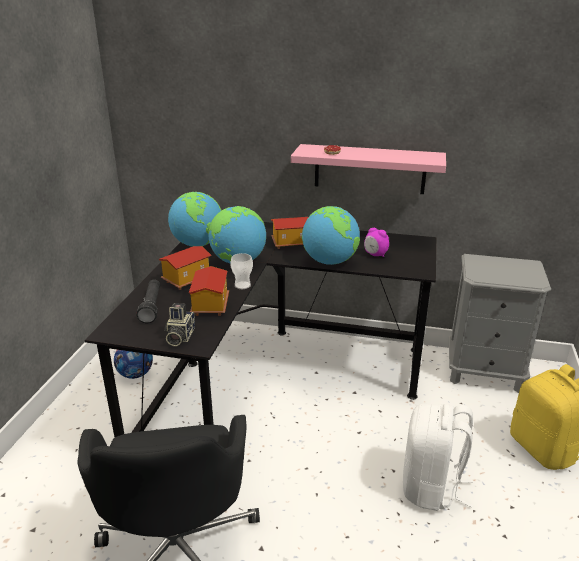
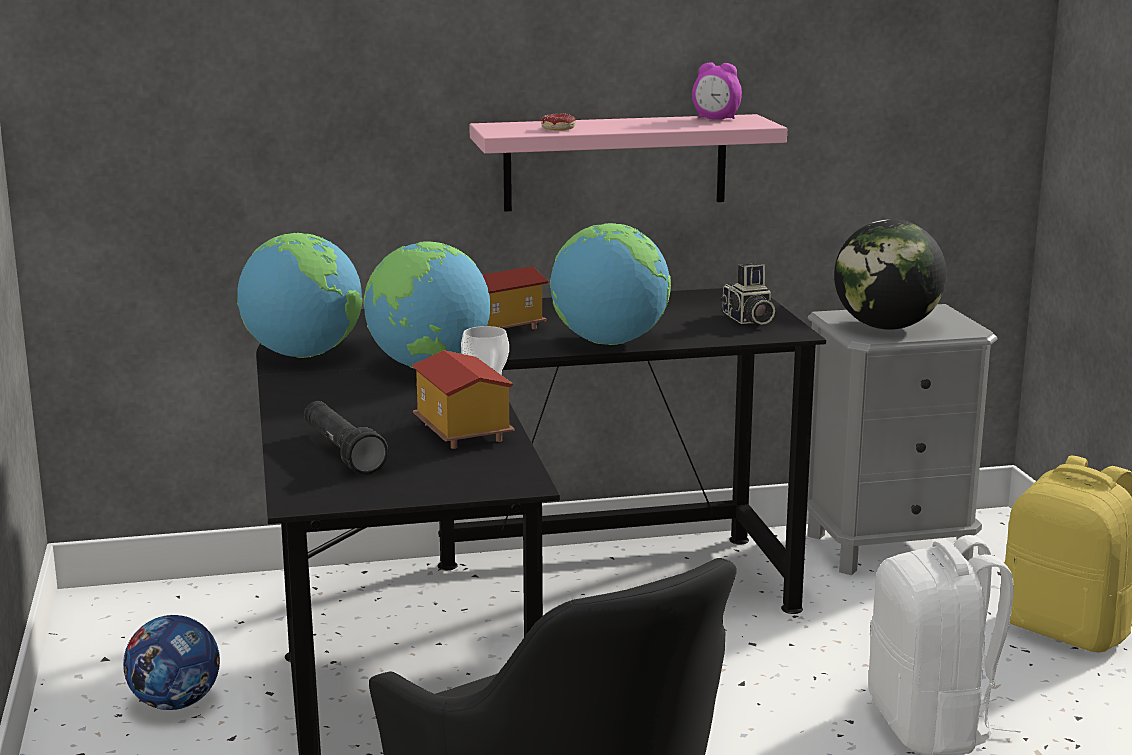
camera: 25 degrees left, 10 degrees down
toy house [159,246,212,290] -> none
camera [164,303,195,346] -> camera moved to [720,264,775,325]
alarm clock [364,228,389,257] -> alarm clock moved to [692,62,742,120]
none -> globe [834,219,947,330]

